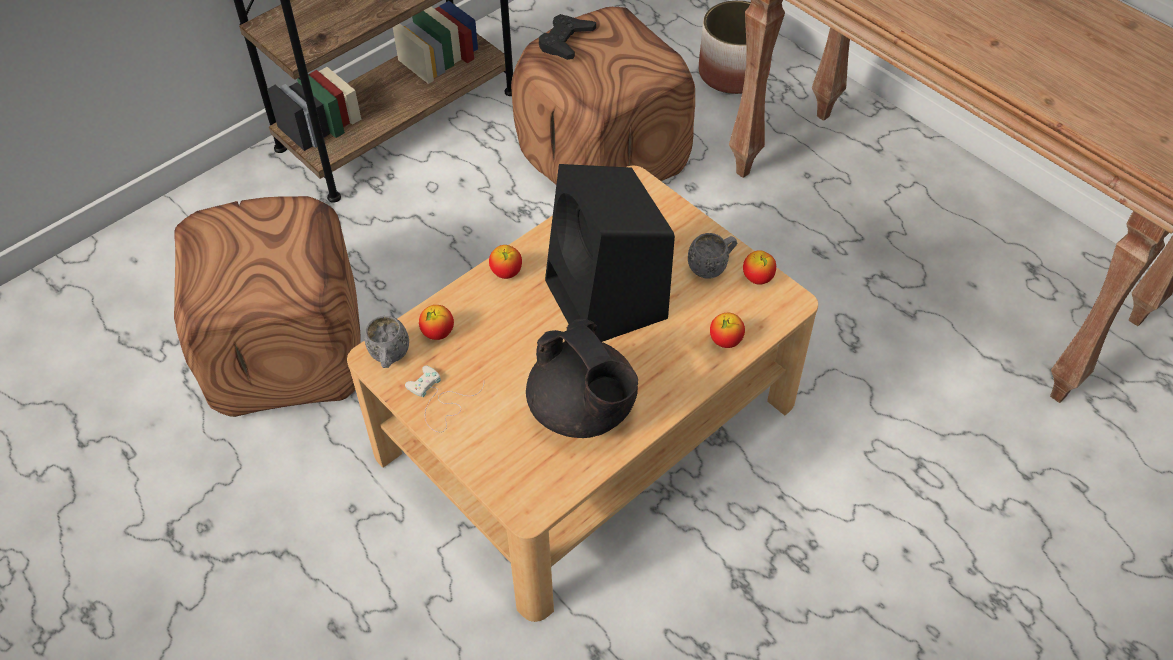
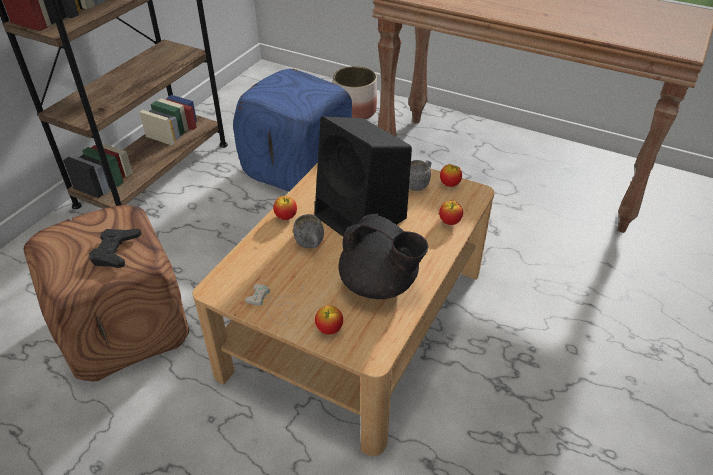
camera: 20 degrees left, 10 degrees down
grey mug [364,316,409,368] -> grey mug moved to [293,214,324,248]
apple [419,305,454,340] -> apple moved to [315,305,343,335]
brown ottoman [511,7,695,185] -> blue ottoman [233,69,352,192]
black game controller [539,14,596,60] -> black game controller moved to [89,229,141,268]

